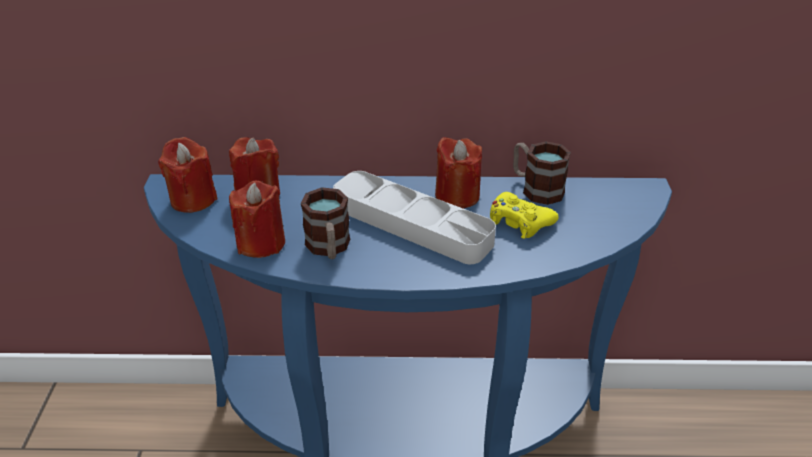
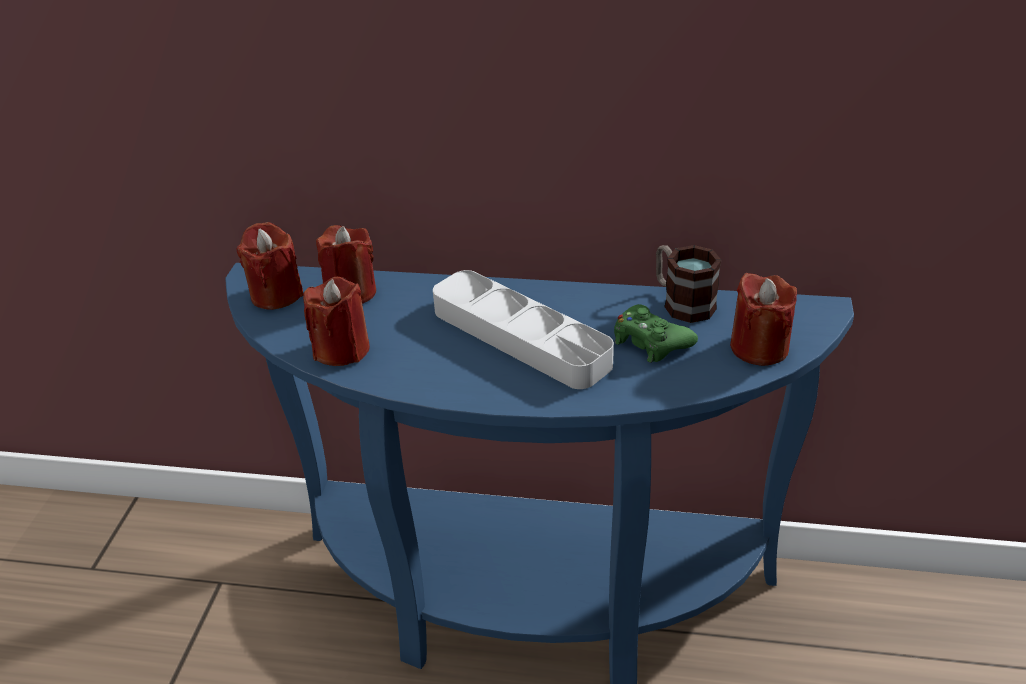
camera: 10 degrees right, 0 degrees up
mug [301,187,350,259] -> none
red candle [435,137,482,208] -> red candle moved to [730,273,797,366]
yellow game controller [490,192,559,239] -> green game controller [614,304,698,363]

